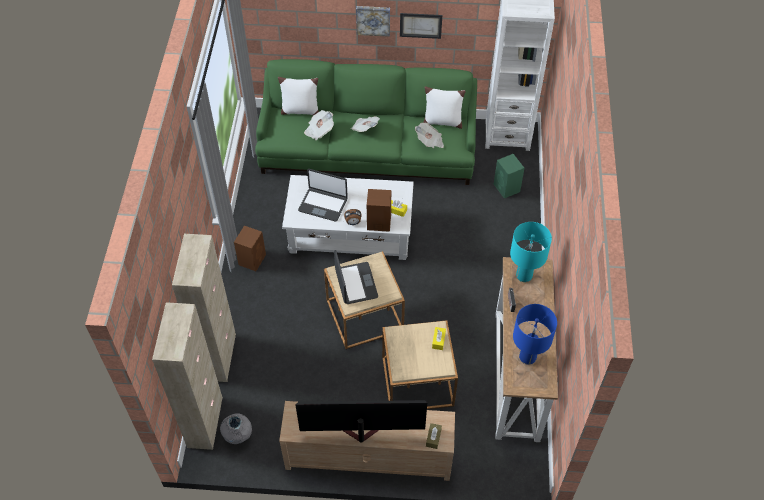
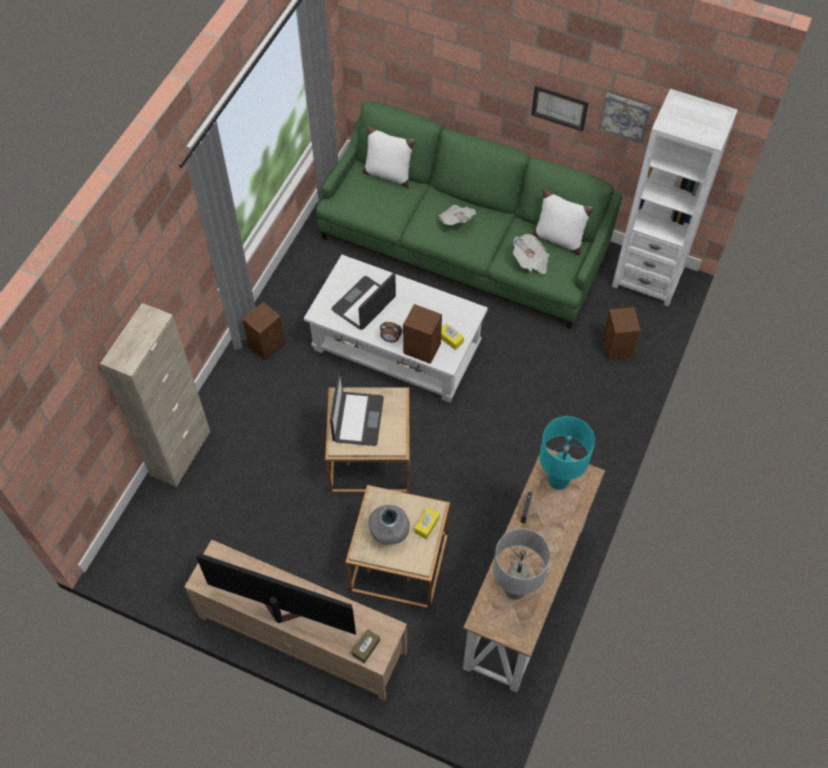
camera: 20 degrees right, 5 degrees up
beige cabinet [152,302,223,450] -> none
grey vase [220,413,252,444] -> grey vase moved to [368,505,410,545]
laptop [298,169,348,222] -> laptop turned 90 degrees clockwise [331,273,396,330]
newspaper [304,110,334,141] -> none
picture [356,6,390,37] -> picture moved to [599,93,651,143]
green speaker [494,154,524,199] -> brown speaker [602,307,641,360]
blue table lamp [513,304,557,365] -> grey table lamp [493,529,550,600]

